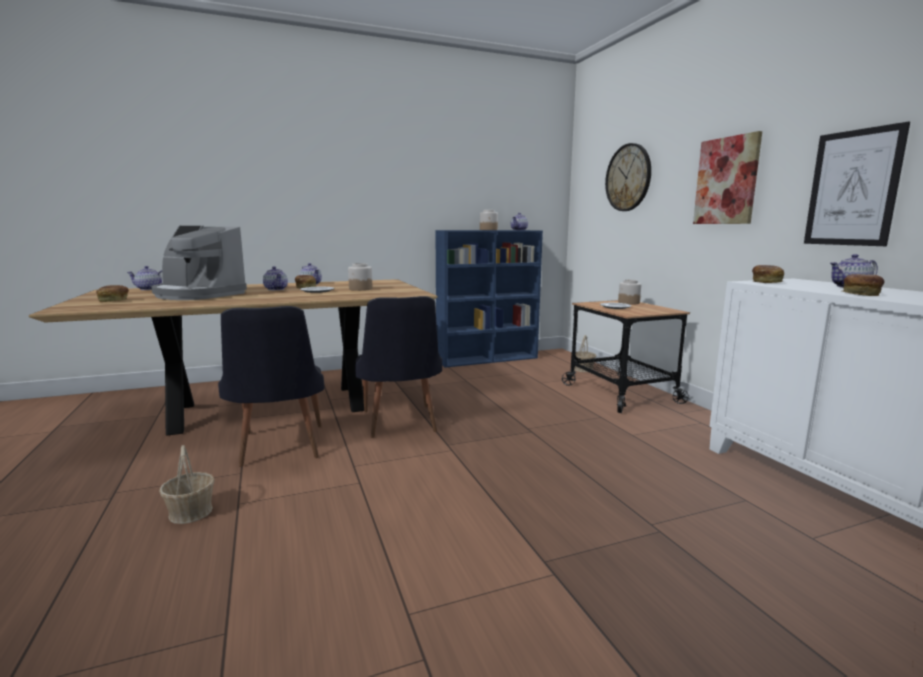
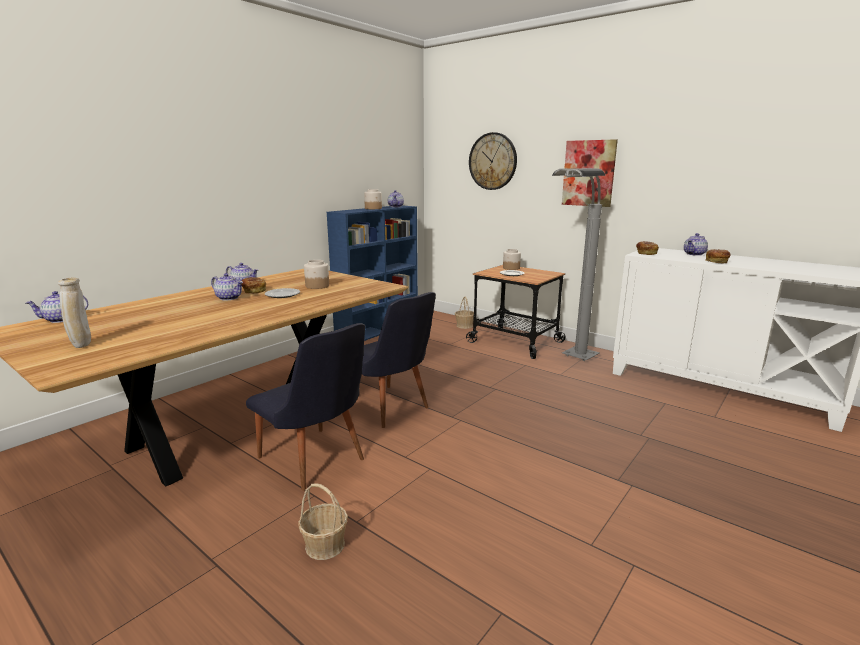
camera: 30 degrees left, 5 degrees up
bread [96,285,129,302] -> beige vase [58,278,91,348]
coffee machine [151,226,247,300] -> none
picture [804,122,910,246] -> none
none -> grey floor lamp [552,168,606,361]

